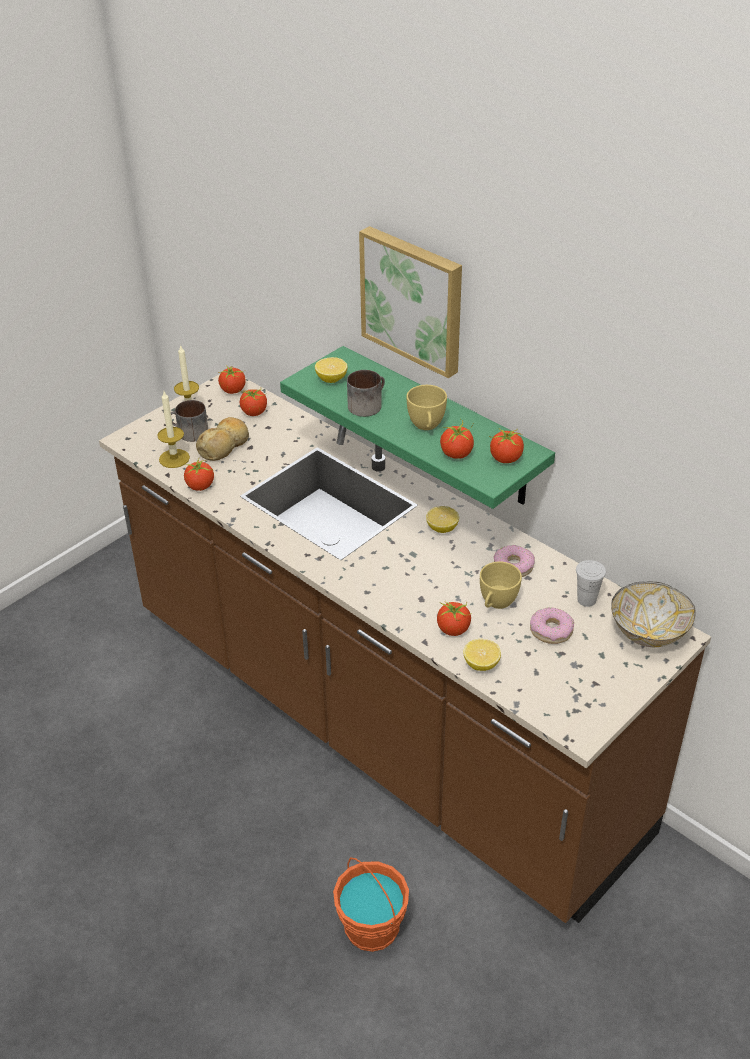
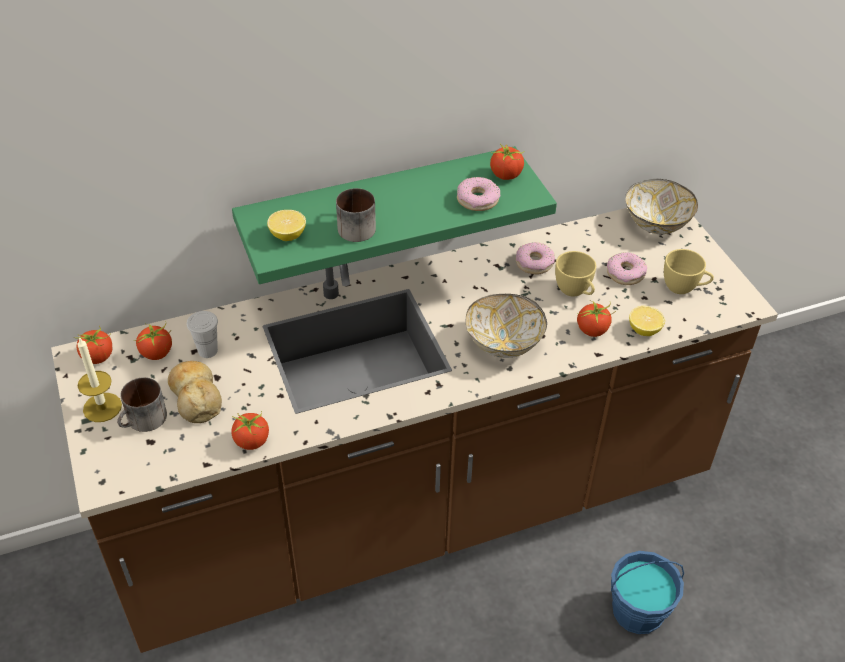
camera: 65 degrees left, 5 degrees up
candle [157,391,190,468] -> none
orange bucket [333,857,409,952] -> blue bucket [611,551,684,634]
picture [359,226,462,378] -> none
yellow cup [406,385,447,430] -> yellow cup moved to [664,249,714,294]
lemon [426,506,459,533] -> none
tomato [440,419,474,459] -> donut [457,177,500,211]
white cup [576,560,606,607] -> white cup moved to [187,311,218,358]
none -> bowl [466,294,547,358]

